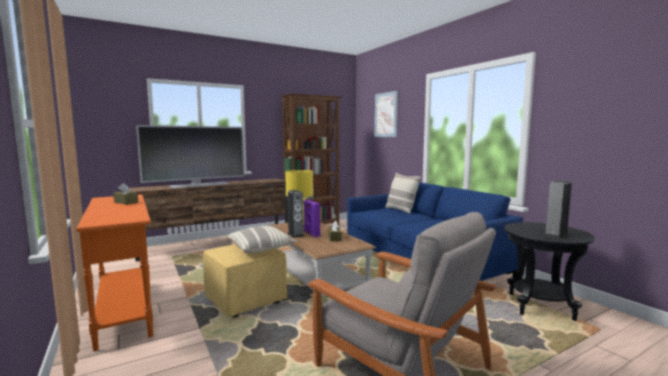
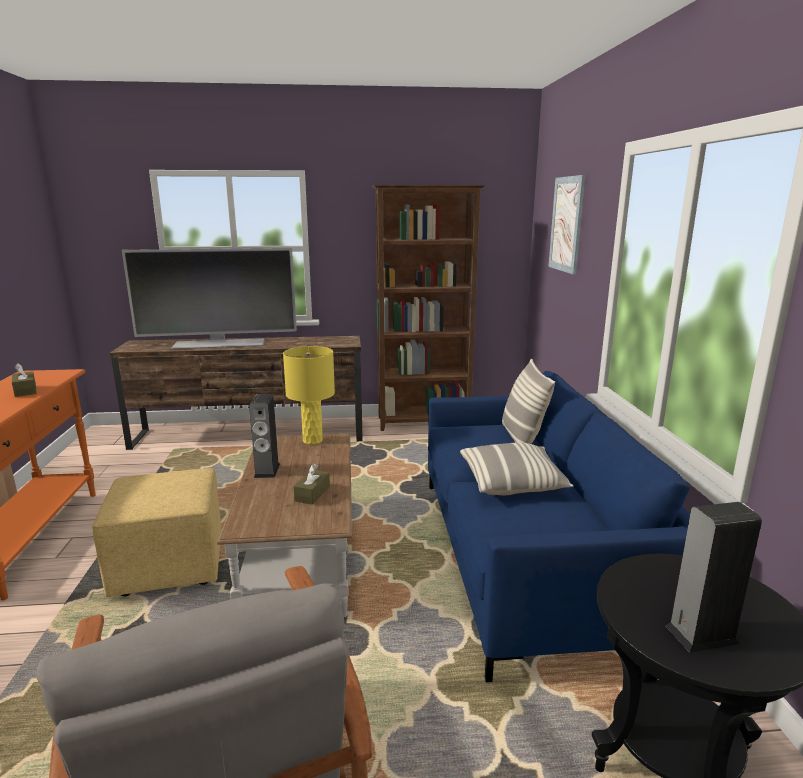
camera: 25 degrees right, 10 degrees up
pillow [227,226,296,254] -> pillow moved to [460,443,573,495]
purple speaker [304,200,320,237] -> none

